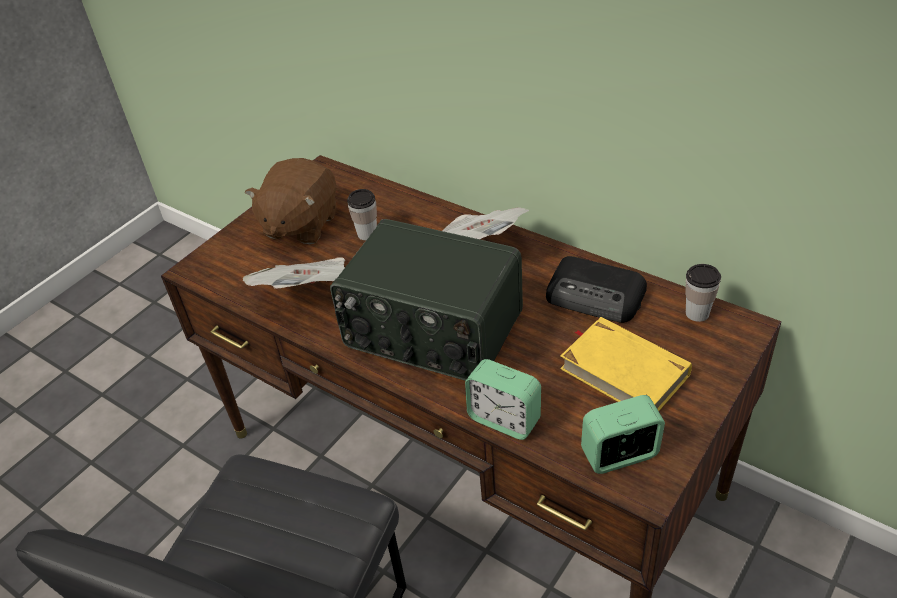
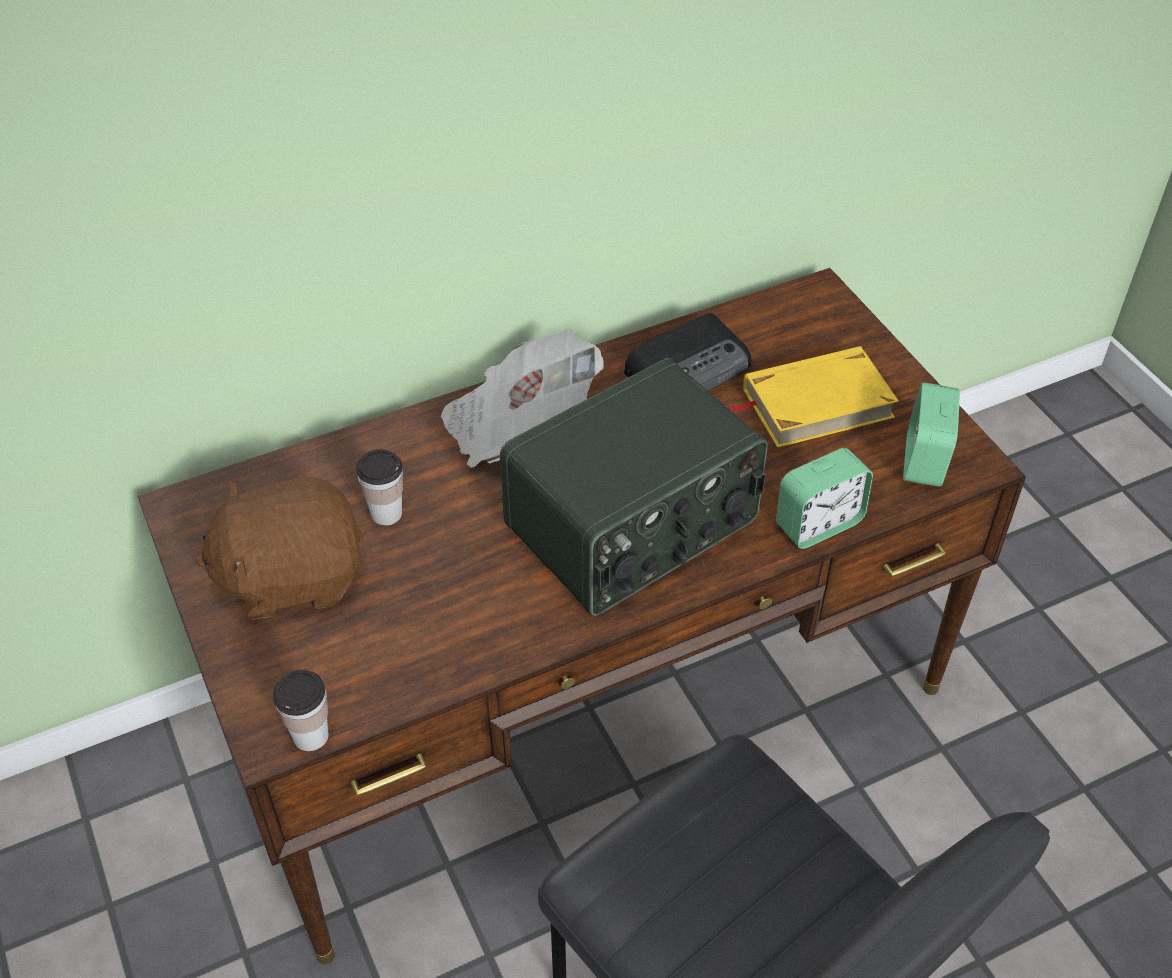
camera: 65 degrees left, 5 degrees up
newspaper [243,257,345,289] -> none
brown plush toy [245,158,337,244] -> brown plush toy turned 120 degrees clockwise [195,477,363,620]
cup [685,264,721,322] -> cup moved to [273,670,329,751]

